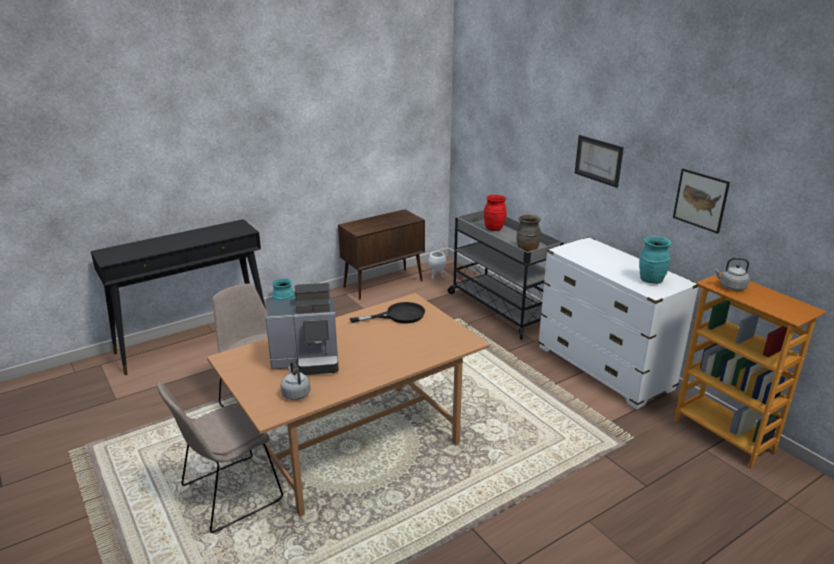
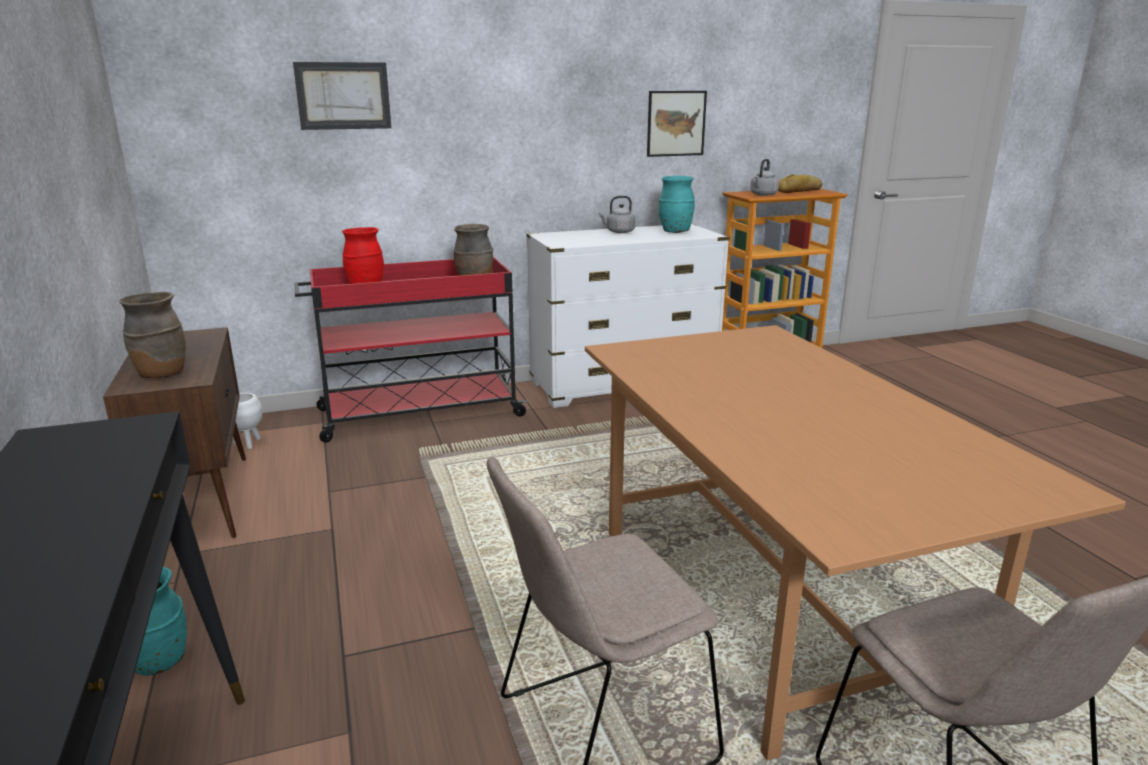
camera: 75 degrees left, 5 degrees down
coffee machine [266,283,339,375] -> none
grey kettle [280,361,311,400] -> grey kettle moved to [598,196,636,233]
black frying pan [350,302,425,324] -> none
grey cart [448,210,564,339] -> red cart [295,256,528,443]
picture [575,135,624,188] -> picture moved to [293,62,391,130]
none -> brown vase [119,292,186,378]
none -> bread [778,174,822,193]

